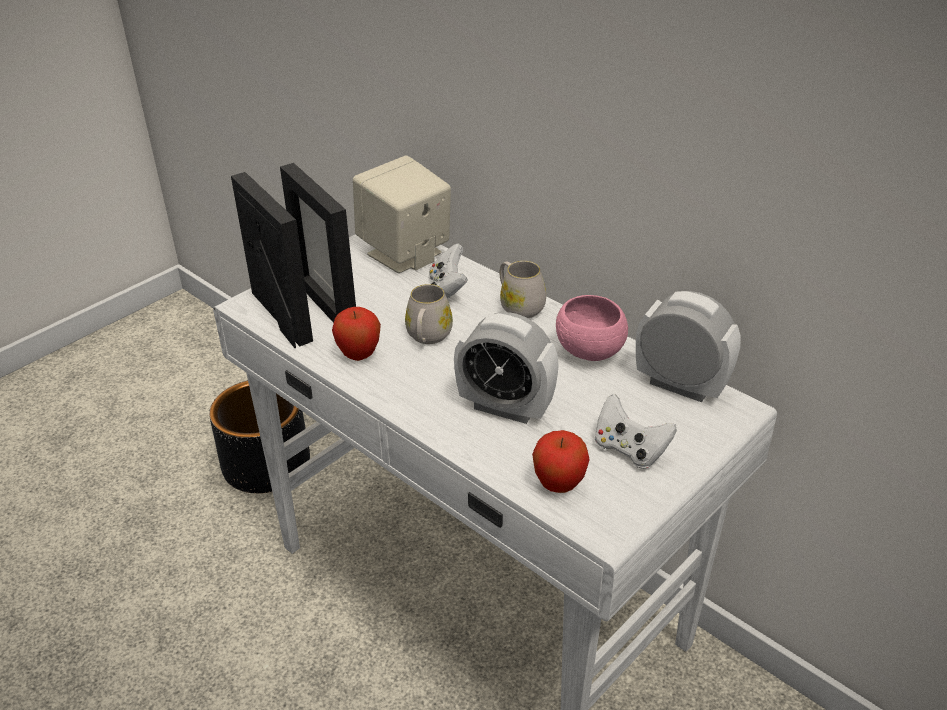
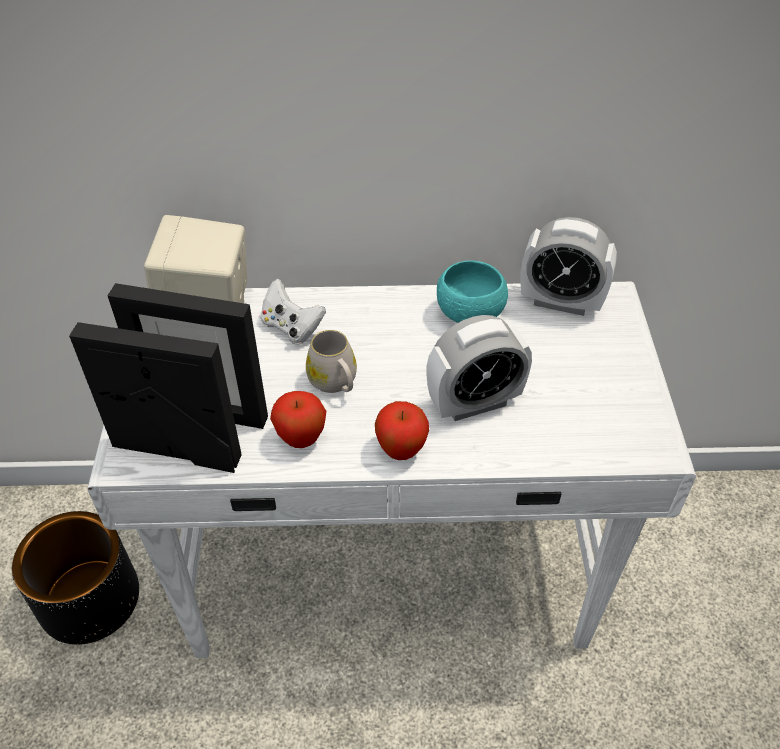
camera: 45 degrees left, 10 degrees up
white mug [500,261,546,318] -> none
apple [532,430,590,493] -> apple moved to [375,401,429,460]
pink bowl [556,295,628,361] -> turquoise bowl [437,260,508,323]
white game controller [595,394,677,469] -> none
alarm clock [636,291,741,402] -> alarm clock turned 150 degrees counterclockwise [520,217,617,316]

